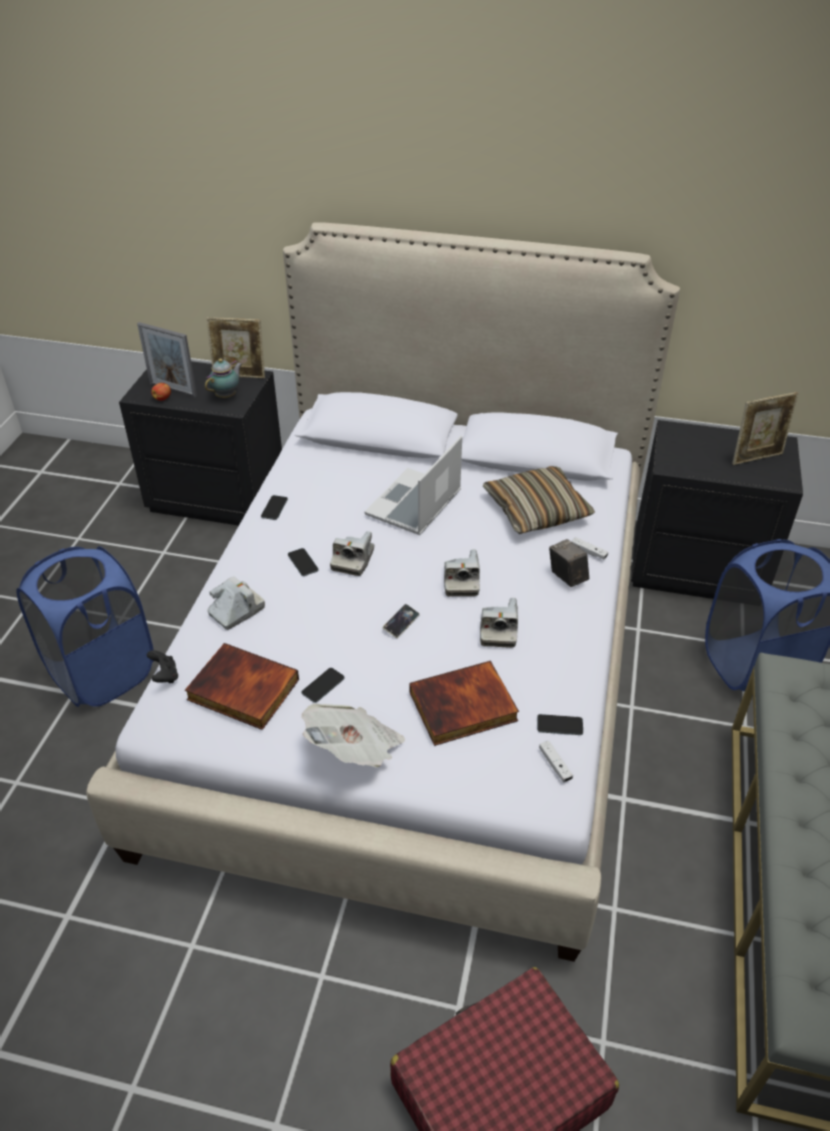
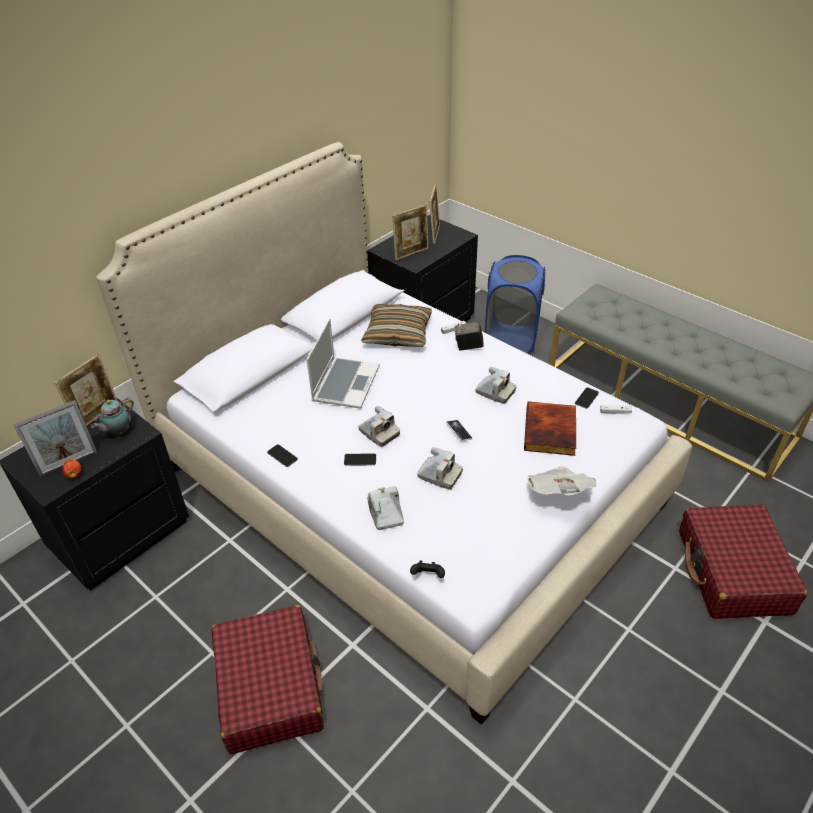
camera: 60 degrees left, 0 degrees up
blue laundry basket [16,546,154,707] -> red suitcase [212,605,324,754]
book [185,643,299,730] -> none
teapot [205,359,242,398] -> teapot turned 120 degrees counterclockwise [91,398,134,435]
phone [302,668,345,703] -> none
laptop [365,436,462,535] -> laptop turned 135 degrees counterclockwise [306,318,380,409]
camera [444,549,480,597] -> camera moved to [417,447,463,490]
none -> picture frame [392,204,429,260]

